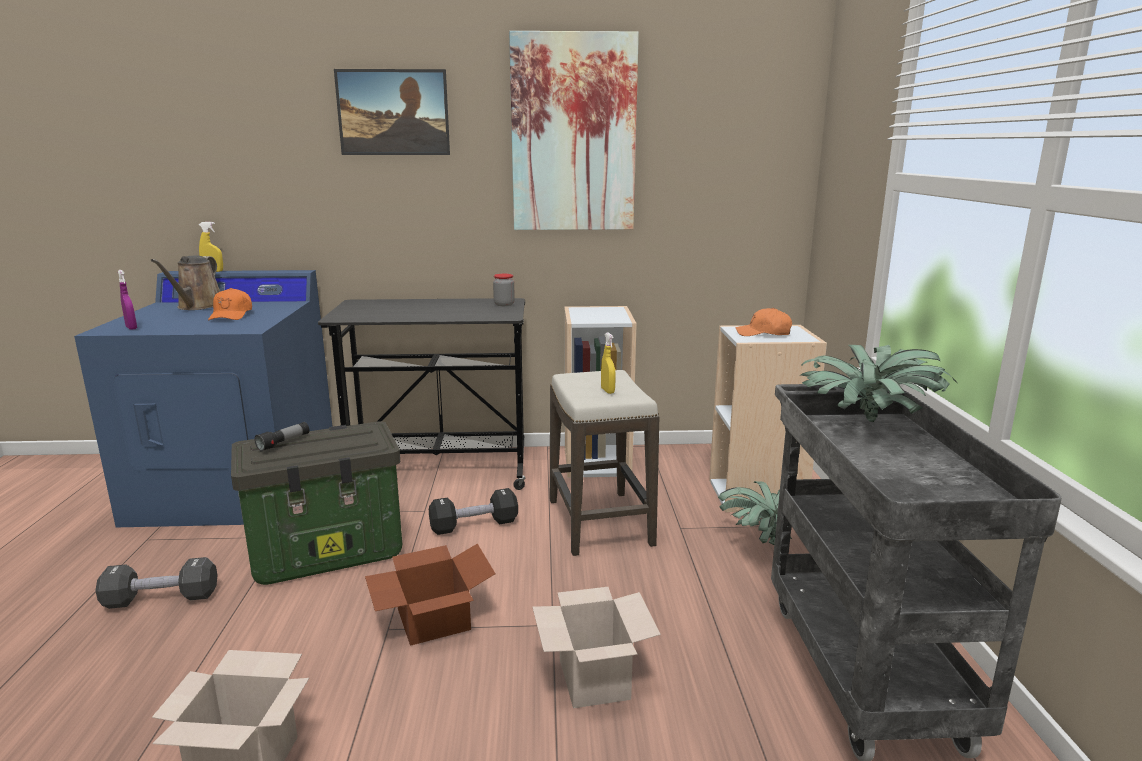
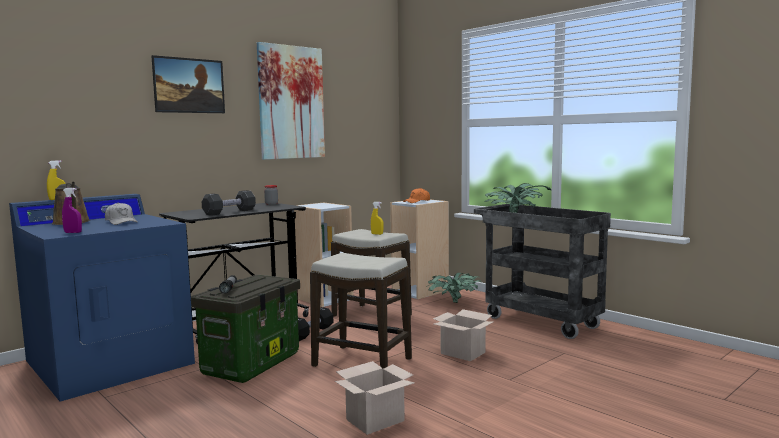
camera: 40 degrees left, 10 degrees down
black dumbbell [95,557,217,609] -> black dumbbell moved to [202,190,256,216]
orange cap [208,288,252,320] -> white cap [105,202,138,225]
cardboard box [365,543,495,646] -> stool [310,253,412,369]

